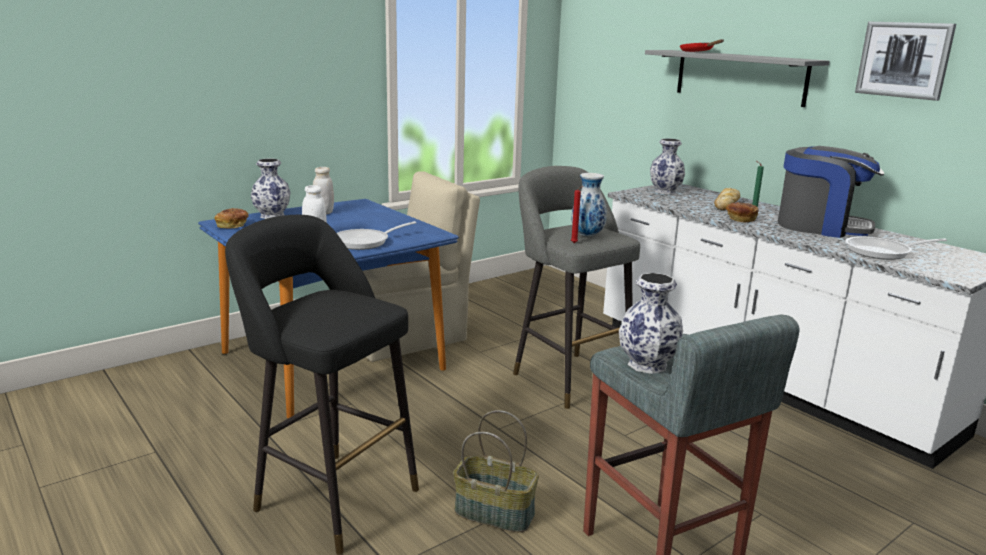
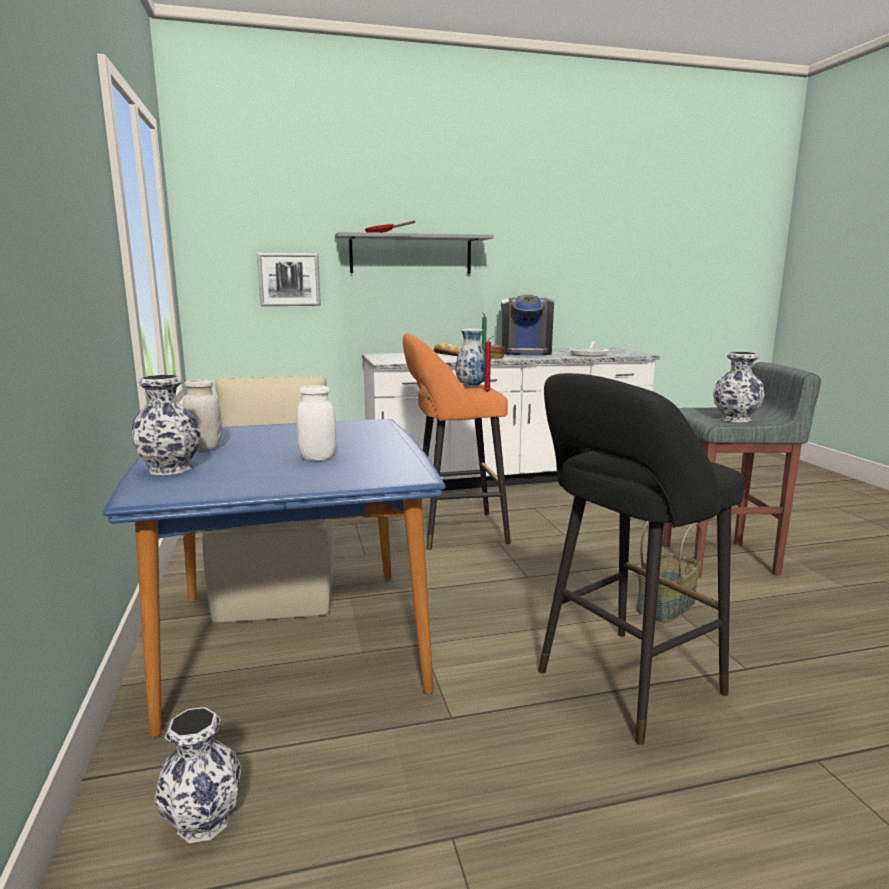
camera: 65 degrees left, 5 degrees down
bread [215,208,249,229] -> none
frying pan [337,221,417,250] -> none
grey stool [513,166,640,409] -> orange stool [403,333,511,550]
vase [650,138,685,194] -> vase moved to [154,707,242,843]
coffee machine [778,146,884,238] -> coffee machine turned 135 degrees clockwise [501,294,554,355]
picture [855,22,956,101] -> picture moved to [257,253,321,306]

